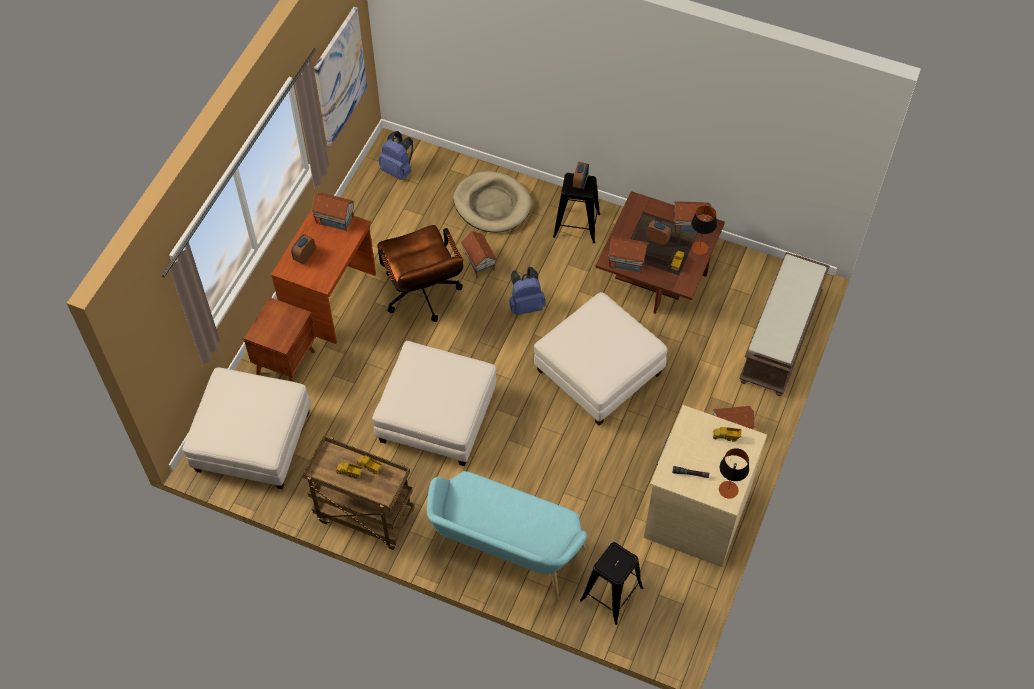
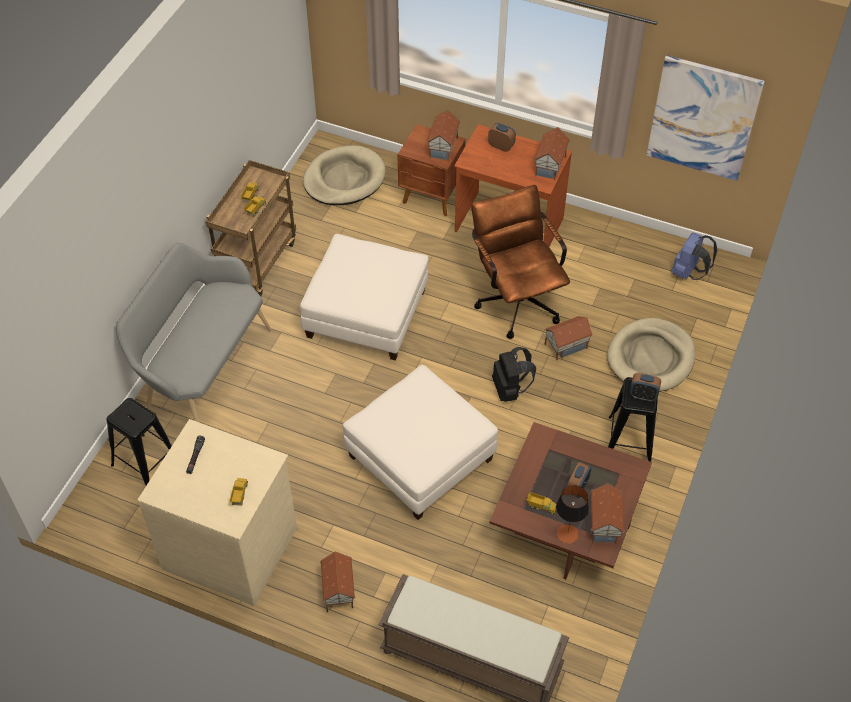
camera: 90 degrees right, 5 degrees down
white ottoman [183,367,311,489] -> beige dog bed [303,145,386,205]
brown office chair [377,225,464,322] -> brown office chair turned 90 degrees clockwise [471,185,570,339]
turquoise bench [427,471,587,600] -> grey bench [116,243,272,423]
blue backpack [509,267,545,315] -> black backpack [492,347,536,402]
toy house [608,236,649,273] -> toy house moved to [427,110,460,161]
table lamp [719,448,749,499] -> none

